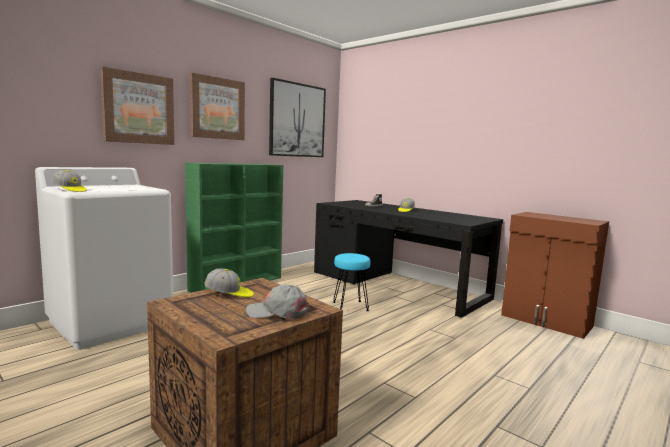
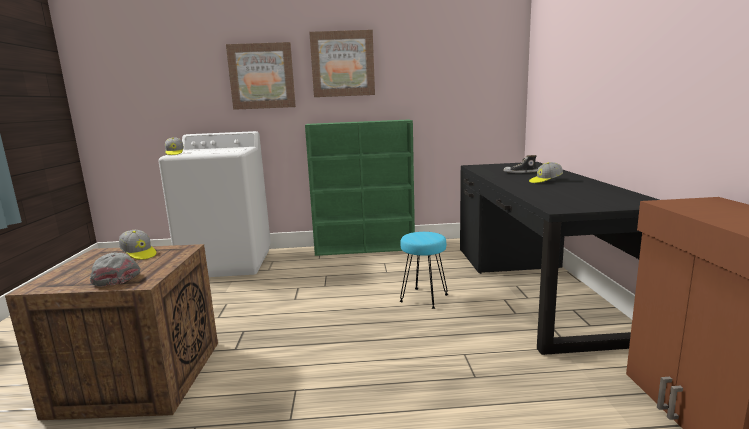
camera: 45 degrees right, 5 degrees up
picture [269,78,326,157] -> none

